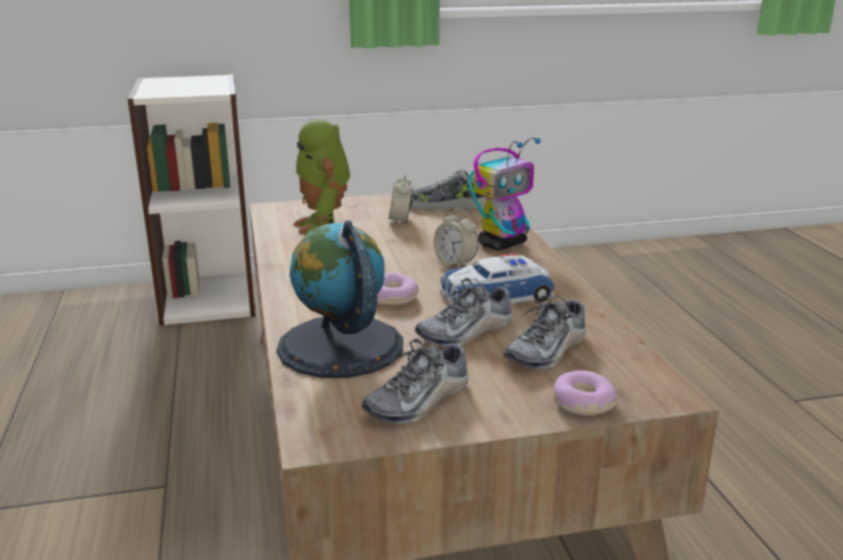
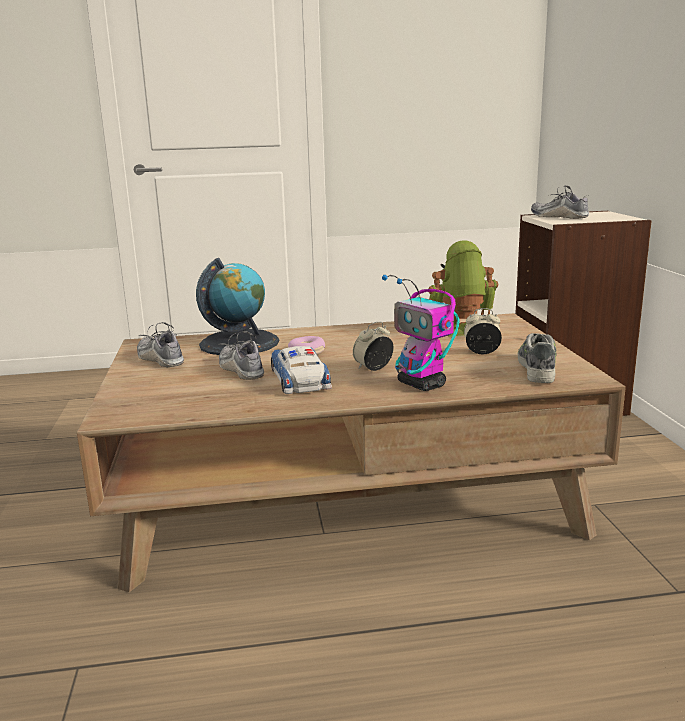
camera: 95 degrees right, 5 degrees down
shoe [503,294,586,369] -> shoe moved to [531,185,589,219]
donut [553,370,618,416] -> none

